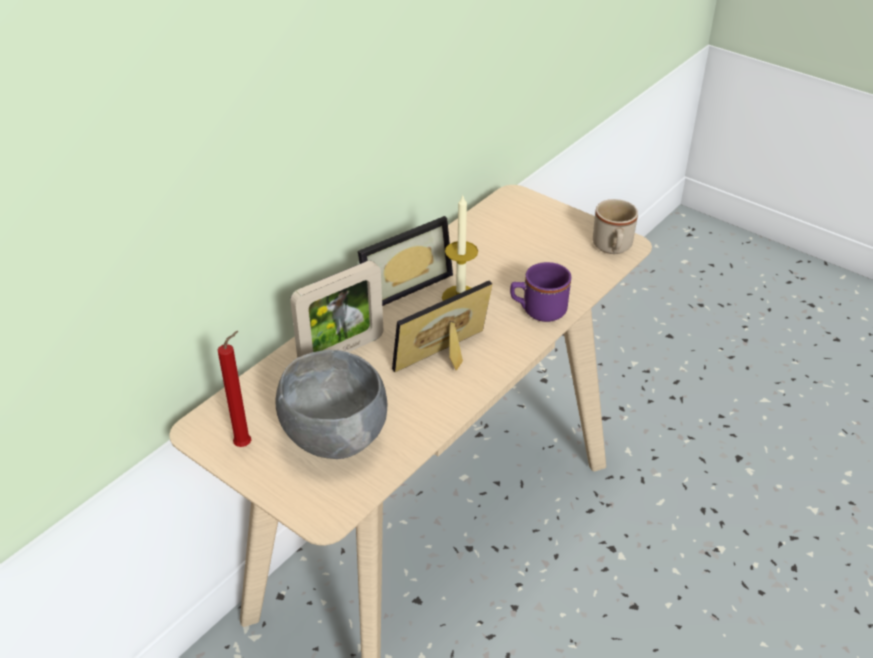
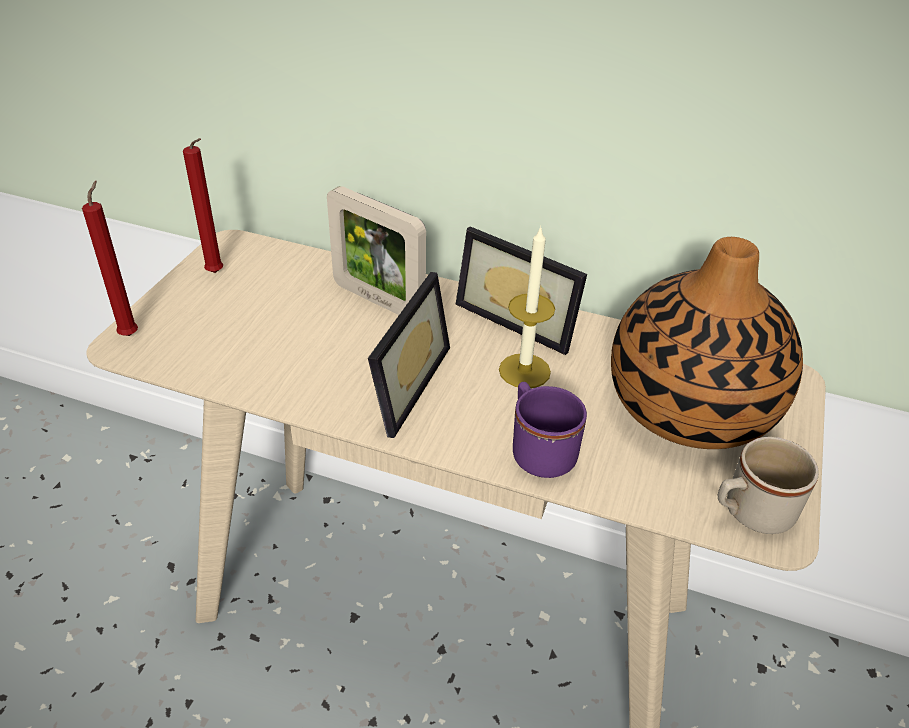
camera: 70 degrees right, 0 degrees up
grey bowl [276,350,387,459] -> none
picture frame [392,281,492,372] -> picture frame turned 75 degrees clockwise [368,272,450,438]
none -> red candle [82,180,138,336]
none -> vase [611,237,803,449]

